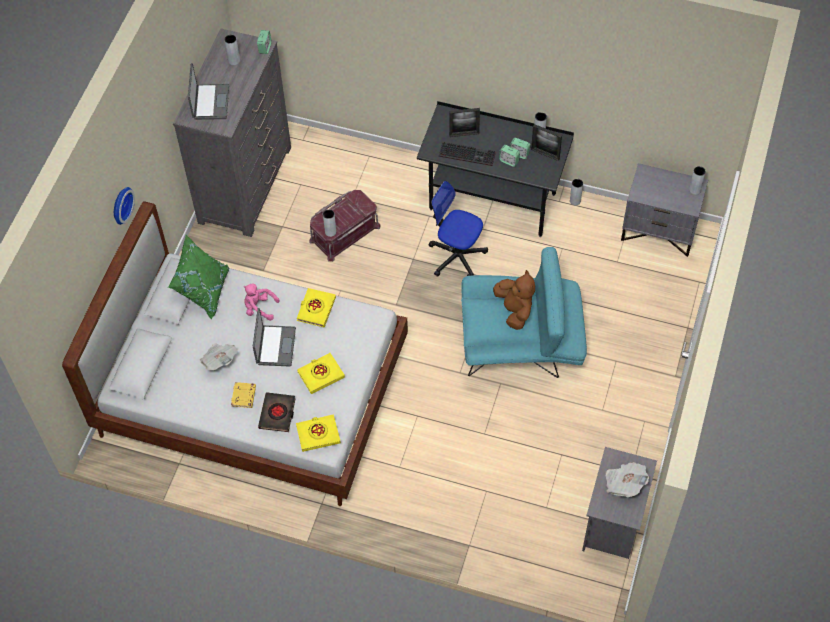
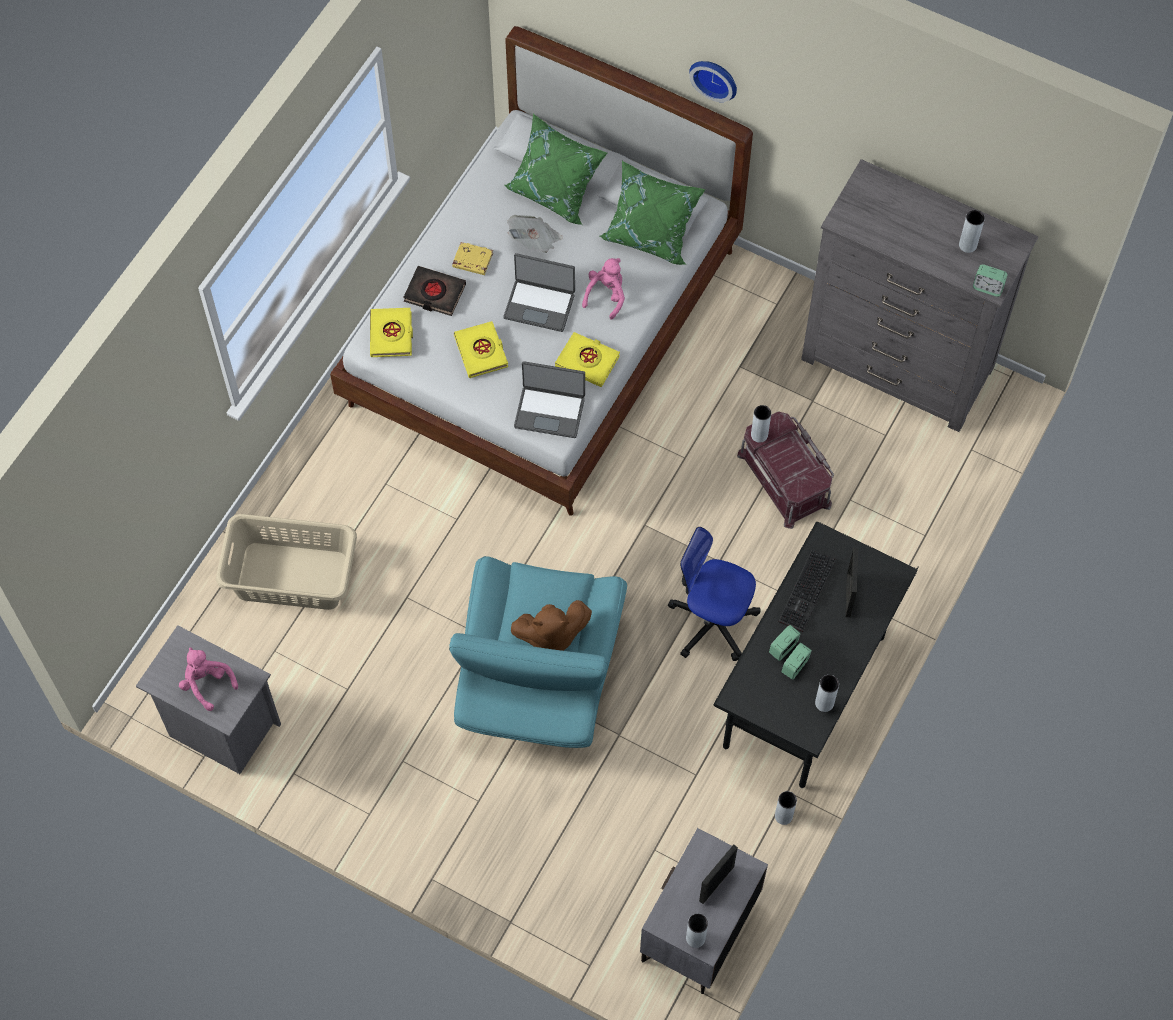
camera: 100 degrees right, 5 degrees up
laptop [188,63,229,120] -> laptop moved to [514,361,585,438]
office chair [429,181,488,277] -> office chair turned 105 degrees counterclockwise [668,527,761,661]
picture frame [531,124,562,161] -> picture frame moved to [699,844,738,904]
newspaper [606,462,649,497] -> pink plush toy [179,648,238,711]
none -> beige laundry basket [216,514,357,610]
none -> green pillow [505,114,607,225]

